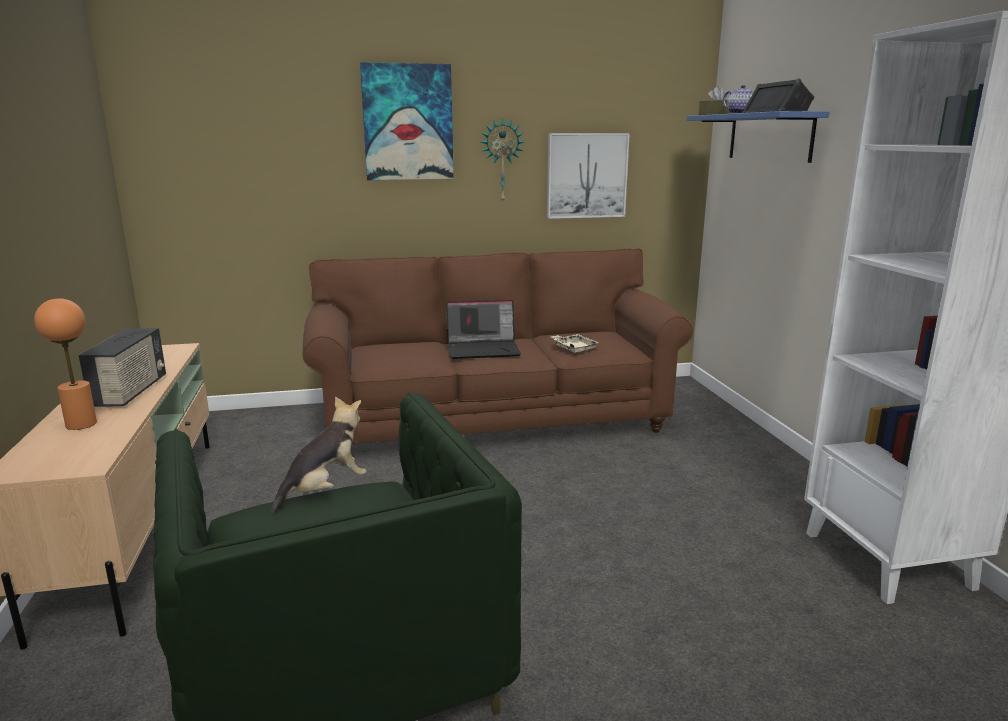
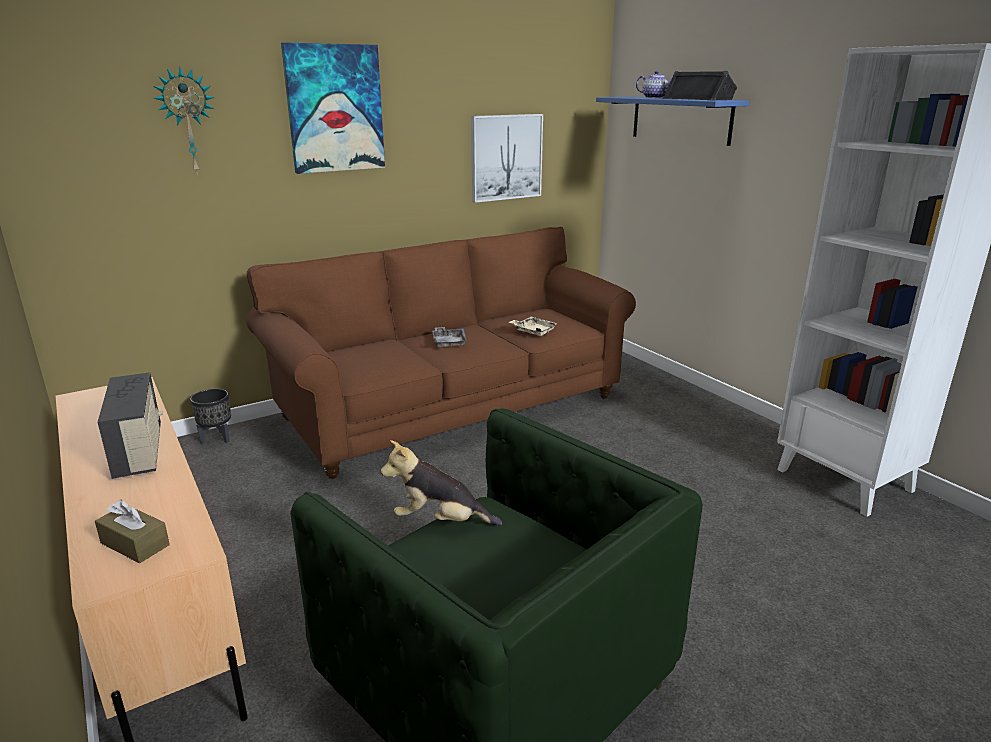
camera: 20 degrees left, 5 degrees up
orange table lamp [34,298,97,430] -> none
plush toy [270,397,367,514] -> plush toy turned 105 degrees counterclockwise [381,440,502,526]
laptop [446,300,521,359] -> grey tray [432,327,467,347]
wall clock [481,119,524,204] -> wall clock moved to [153,66,215,173]
brown tissue box [699,86,731,115] -> brown tissue box moved to [95,500,170,563]
none -> black planter [190,389,231,443]

